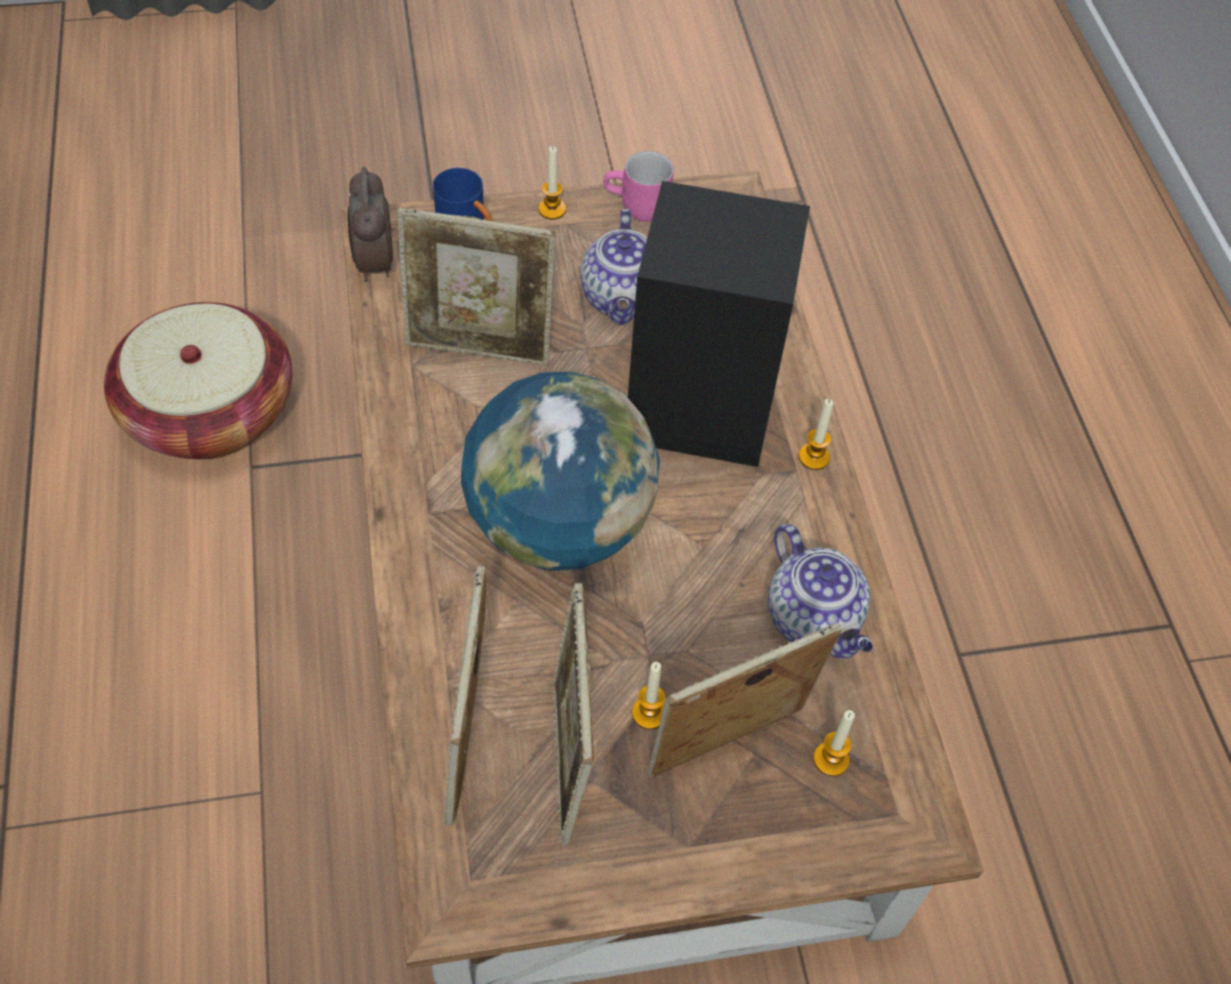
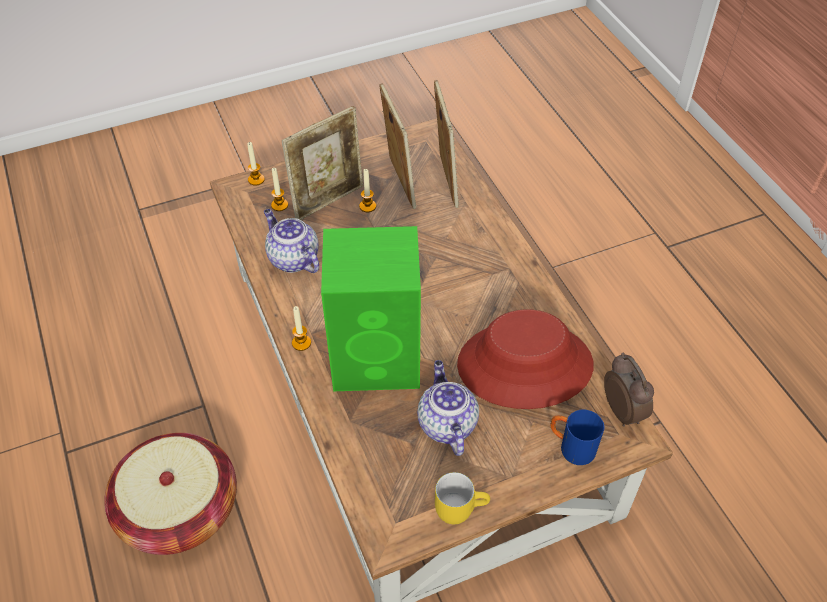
camera: 170 degrees right, 5 degrees down
basket [104,302,292,459] -> basket moved to [104,433,237,555]
picture frame [397,207,556,366] -> red hat [457,309,594,409]
globe [461,372,660,571] -> none
candle [538,146,566,220] -> candle moved to [247,142,265,186]
pink mug [603,151,674,222] -> yellow mug [435,472,490,525]
black speaker [628,181,810,467] -> green speaker [321,226,421,391]

